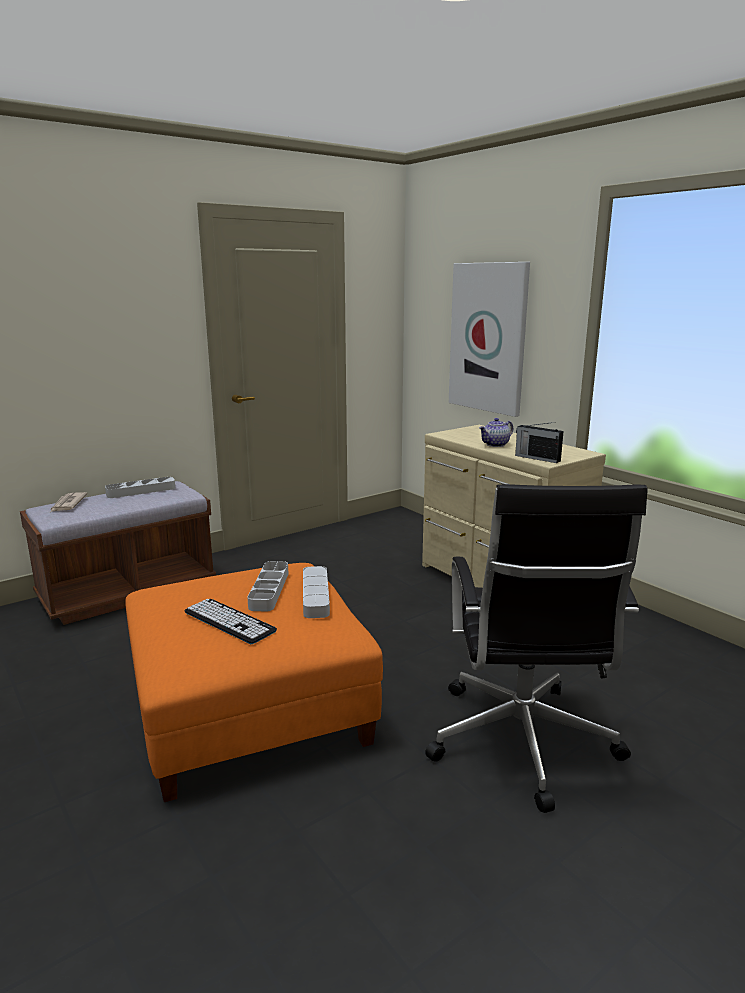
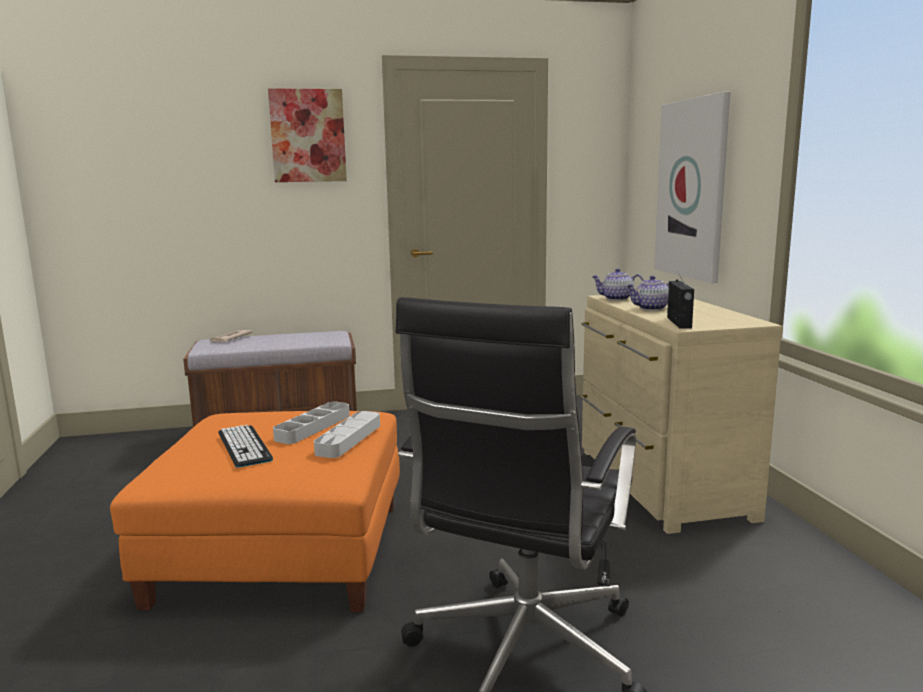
camera: 25 degrees right, 5 degrees down
grey tray [105,477,175,498] -> none
radio [515,422,564,463] -> radio turned 150 degrees counterclockwise [667,272,694,329]
none -> picture [268,88,347,182]
none -> teapot [591,268,644,301]

